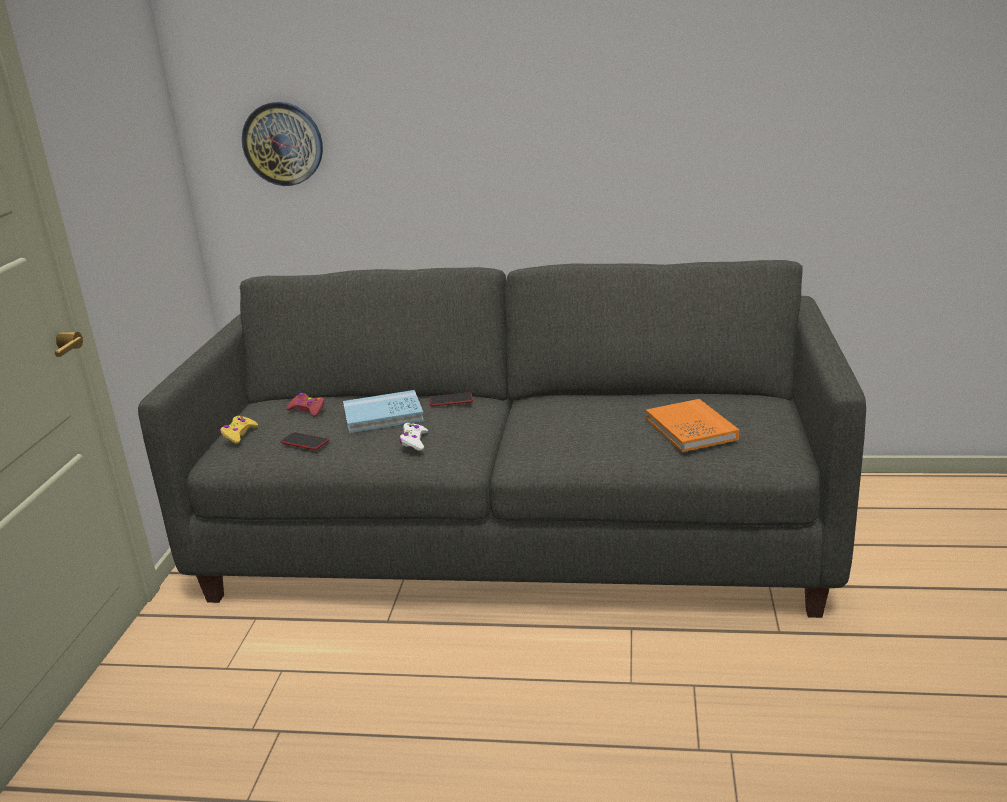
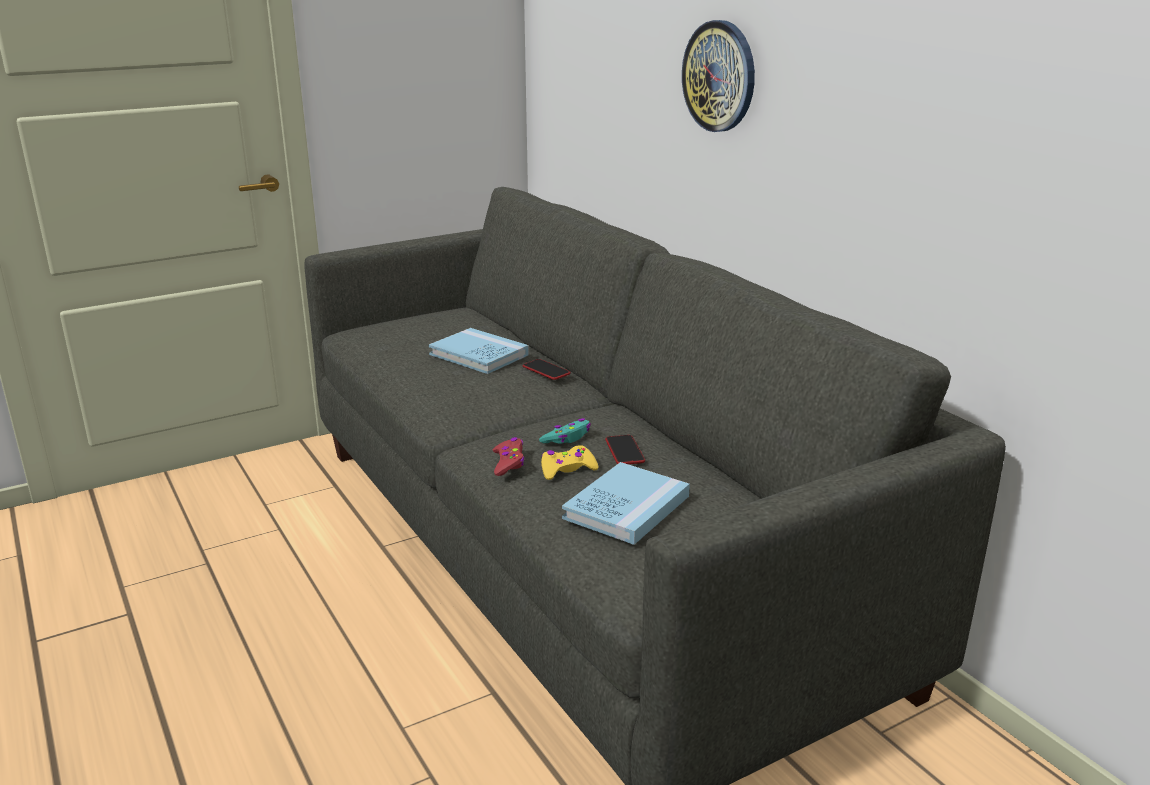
camera: 50 degrees right, 0 degrees up
yellow game controller [220,416,258,444] -> yellow game controller moved to [541,445,598,480]
wall clock [242,102,323,186] -> wall clock moved to [682,20,755,132]
phone [281,432,329,450] -> phone moved to [605,435,645,464]
red game controller [286,393,325,417] -> red game controller moved to [493,437,524,476]
white game controller [399,423,428,451] -> none
orange book [646,399,739,452] -> blue book [562,462,690,545]
none -> turquoise game controller [539,418,591,443]

